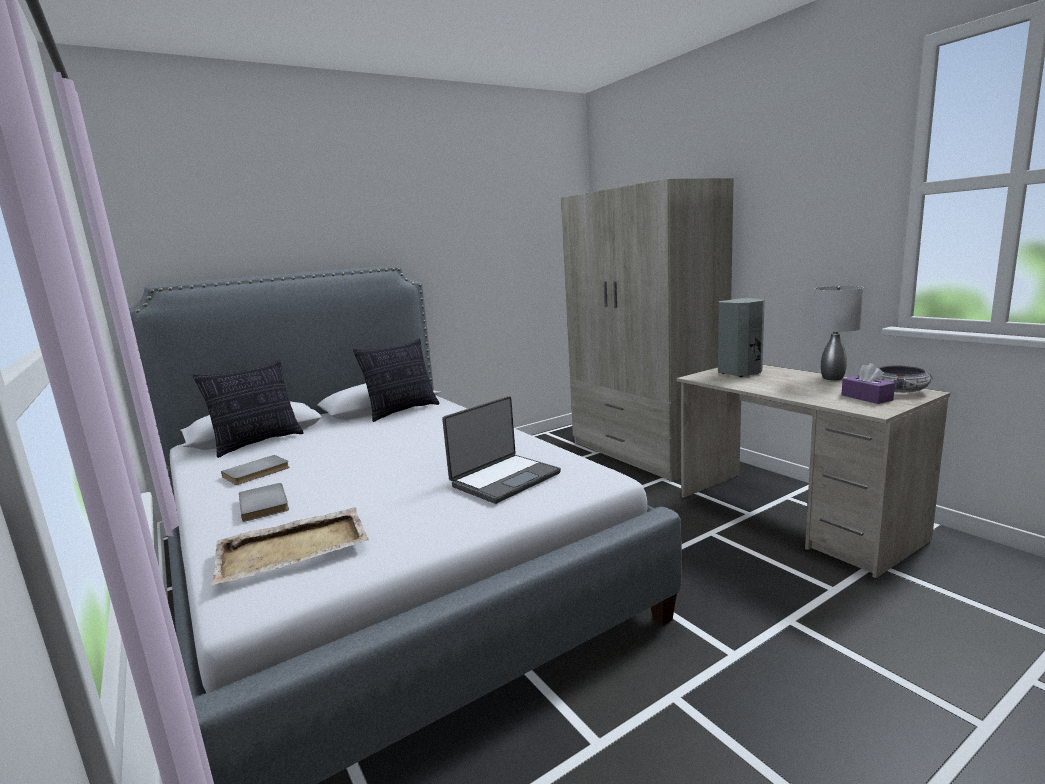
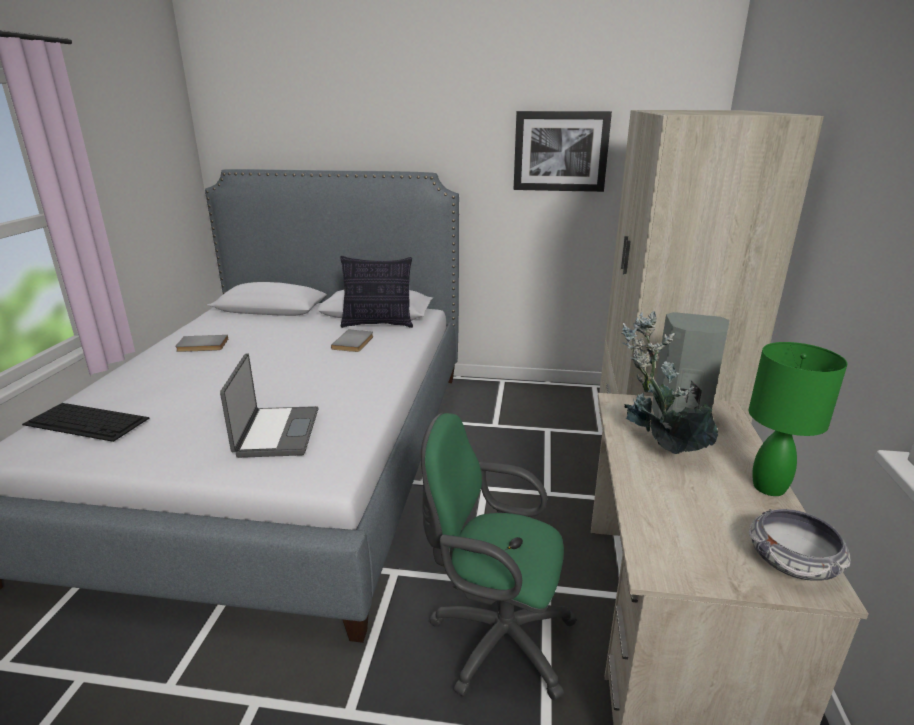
camera: 40 degrees right, 10 degrees up
pillow [193,360,304,458] -> none
beige tray [211,507,369,585] -> keyboard [22,403,149,442]
grey book [239,483,289,522] -> grey book moved to [331,329,373,352]
laptop [442,396,561,504] -> laptop turned 90 degrees counterclockwise [220,353,319,458]
grey table lamp [812,286,864,380] -> green table lamp [749,342,847,496]
purple tissue box [841,363,895,404] -> none
none -> green office chair [421,412,577,701]
none -> picture [514,111,612,192]
none -> potted plant [622,311,718,454]

